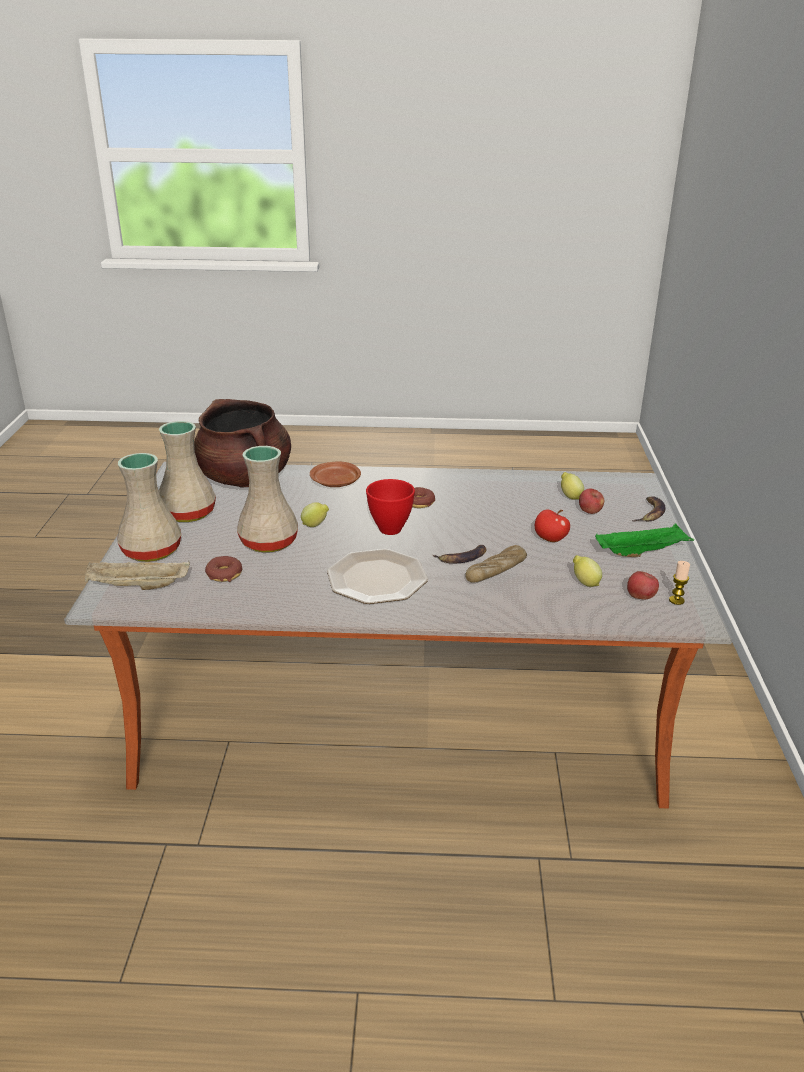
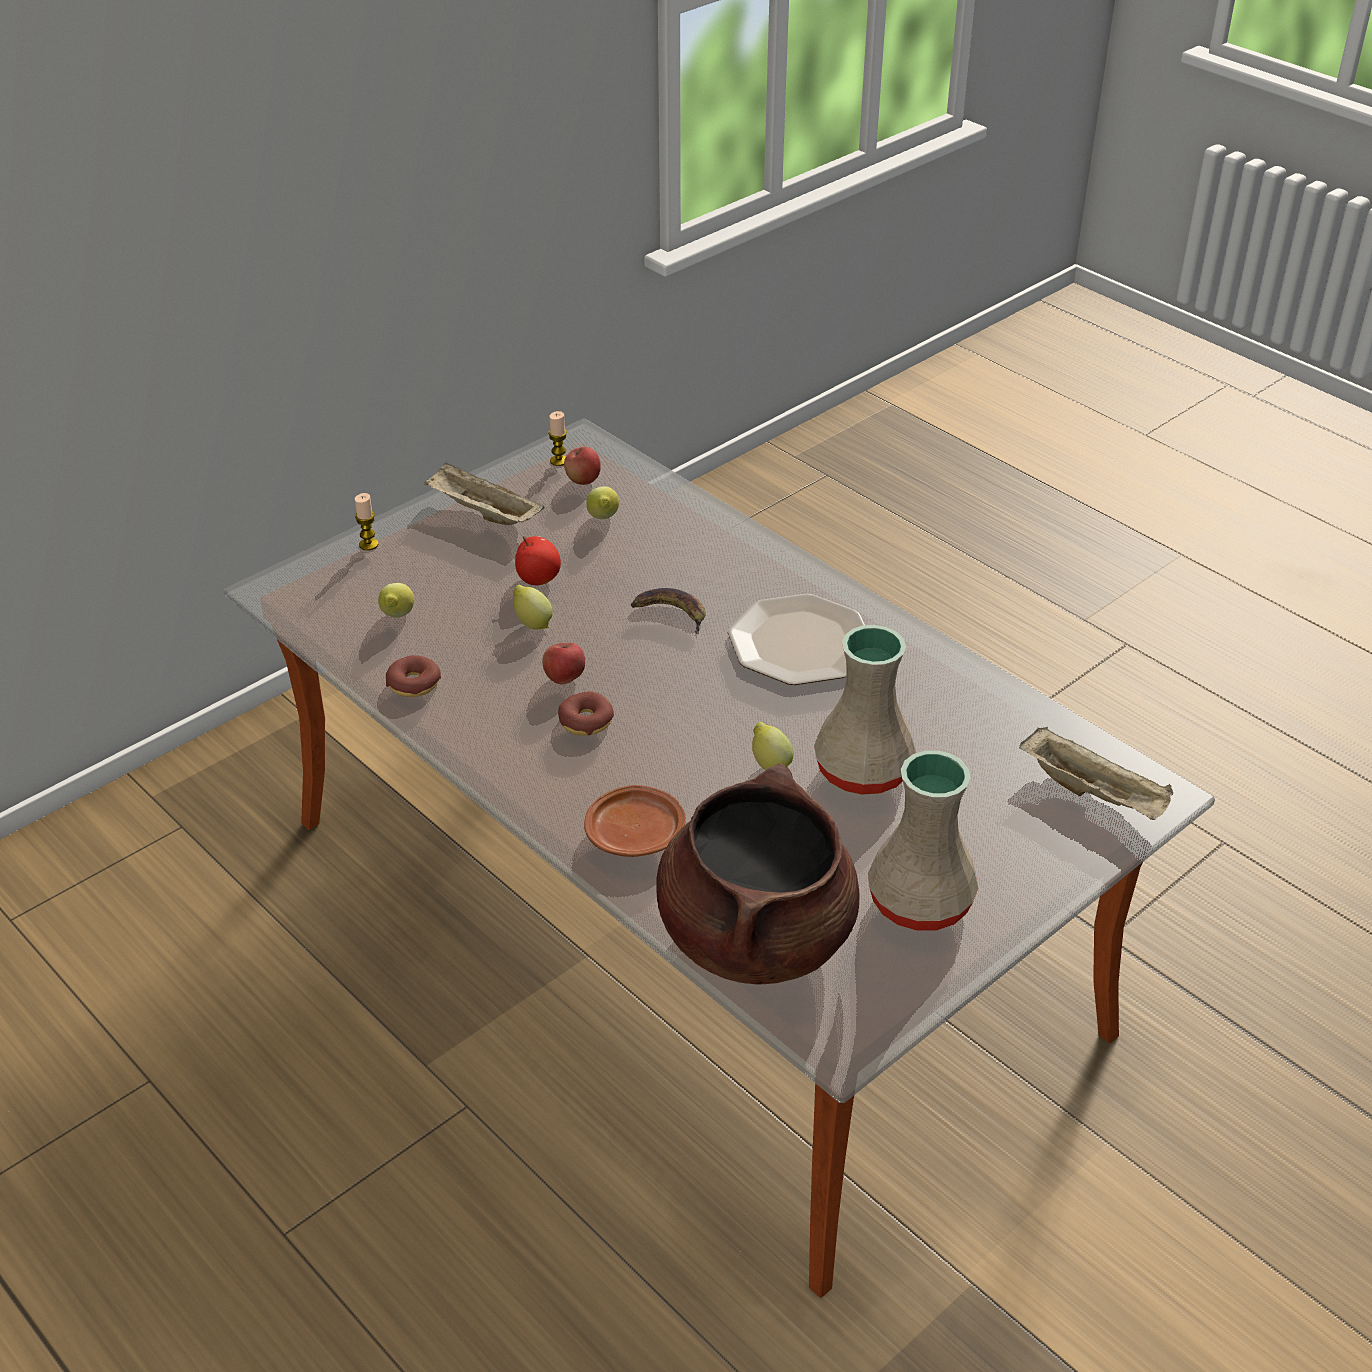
camera: 135 degrees left, 10 degrees up
beige vase [118,453,181,562] -> none
donut [205,556,242,582] -> donut moved to [386,655,441,697]
red bowl [366,479,415,535] -> none
bread [465,545,527,583] -> none
apple [579,489,604,514] -> apple moved to [542,643,585,684]
green tray [595,523,694,557] -> beige tray [424,462,545,525]
banana [632,496,666,522] -> candle [355,493,378,551]
none -> lemon [513,585,553,630]

